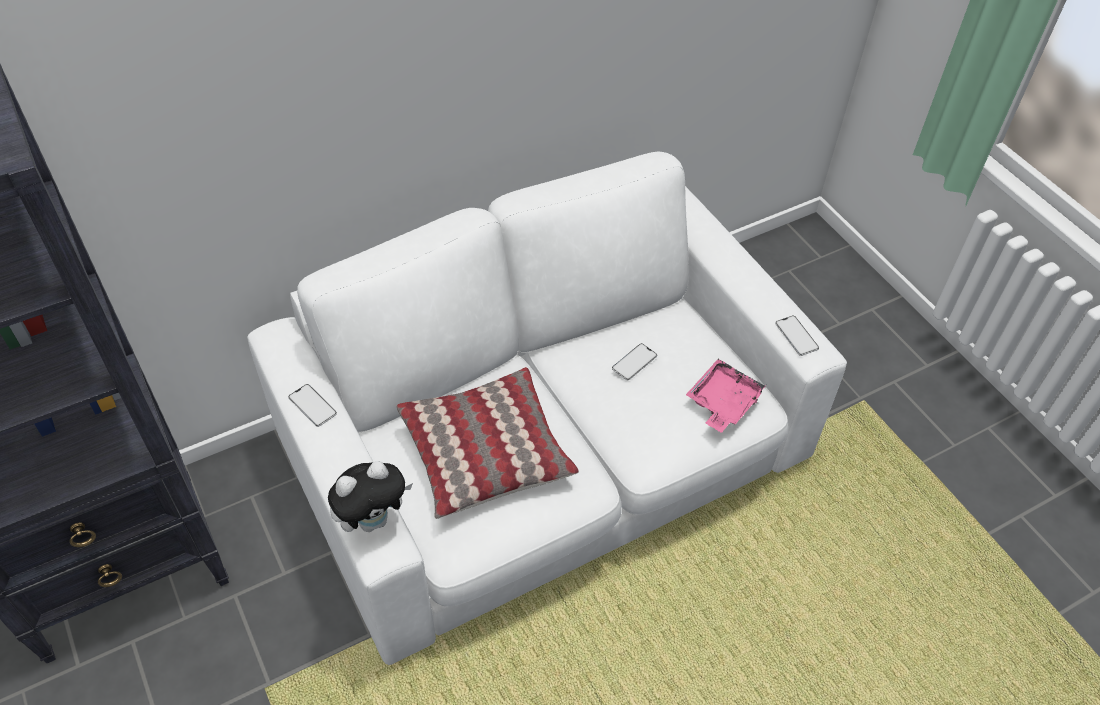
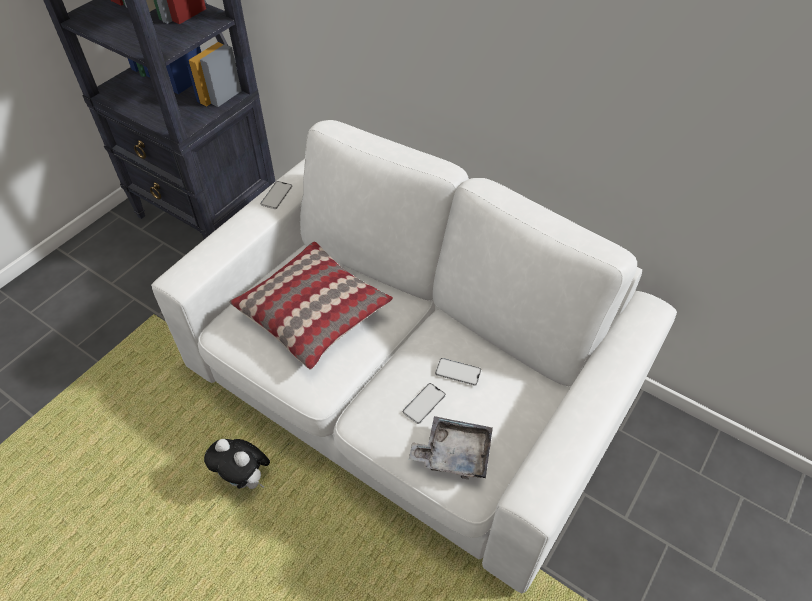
camera: 65 degrees right, 0 degrees up
plush toy [328,461,413,532] -> plush toy moved to [204,439,270,489]
pink tray [686,359,766,433] -> grey tray [409,416,493,479]
phone [775,315,819,356] -> phone moved to [403,383,446,424]

